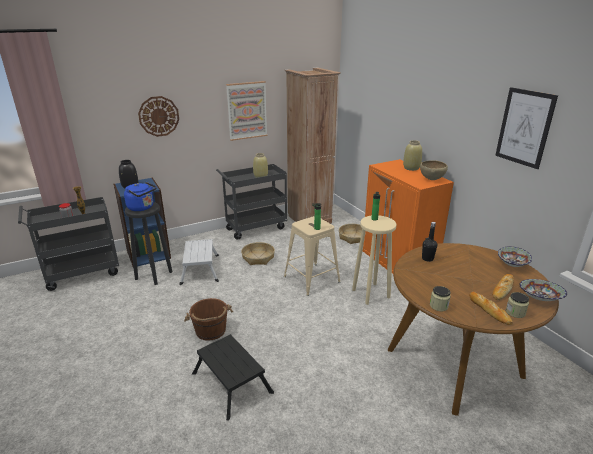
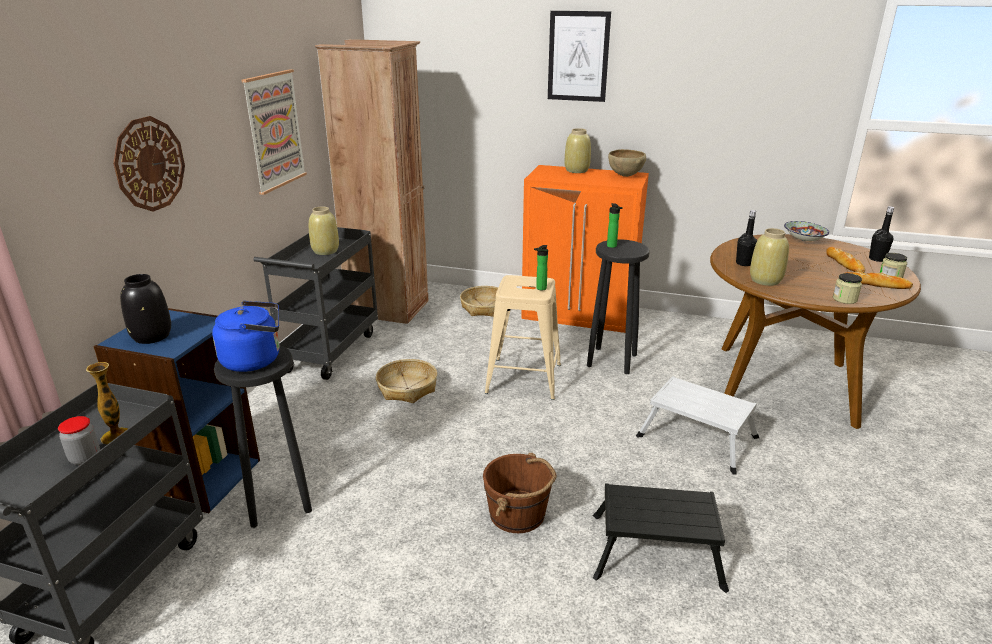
camera: 45 degrees left, 0 degrees up
white step ladder [179,239,219,285] -> white step ladder moved to [636,376,759,475]
beige stool [352,215,397,305] -> black stool [587,239,650,374]
picture [495,87,558,169] -> picture moved to [548,11,611,102]
bowl [519,279,567,301] -> black bottle [869,206,894,262]
none -> beige vase [750,228,789,286]

